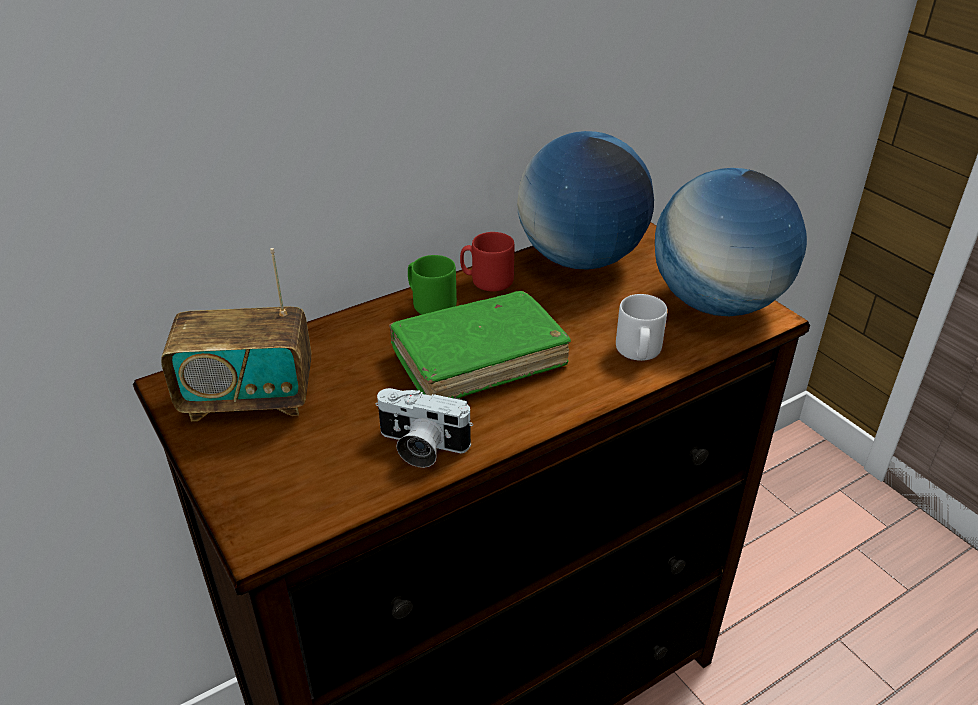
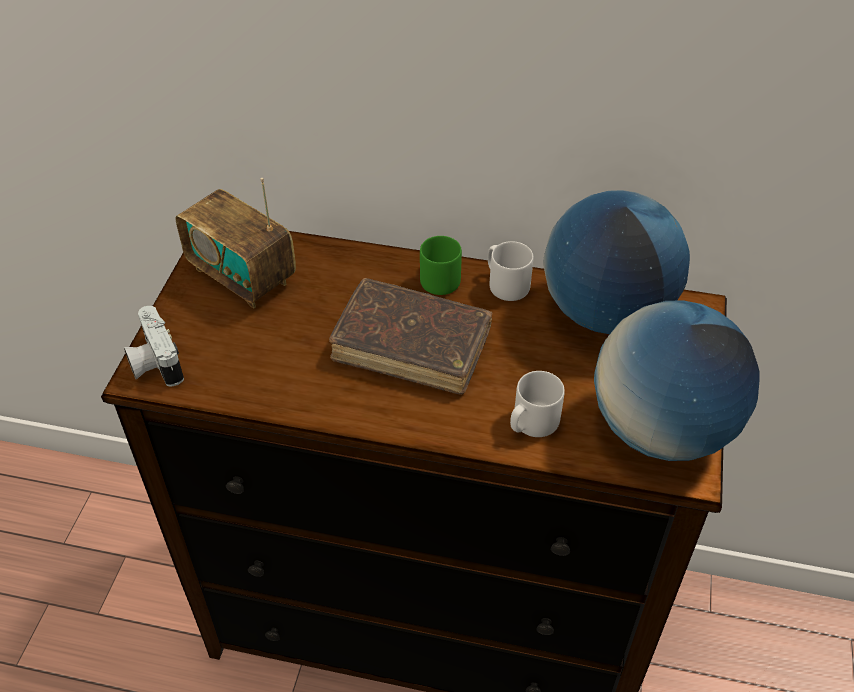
camera: 45 degrees right, 10 degrees up
camera [376,388,473,468] -> camera moved to [124,306,184,387]
green book [389,291,571,398] -> brown book [329,278,492,395]
red mug [460,232,514,291] -> grey mug [488,241,533,301]

